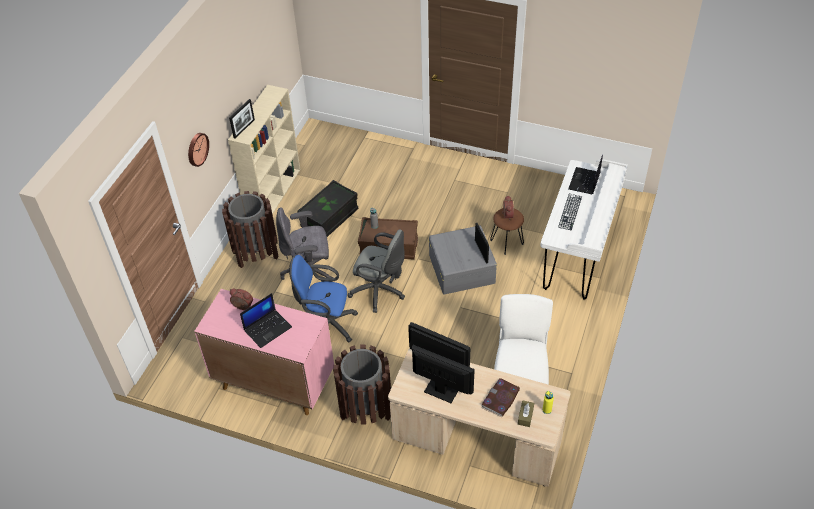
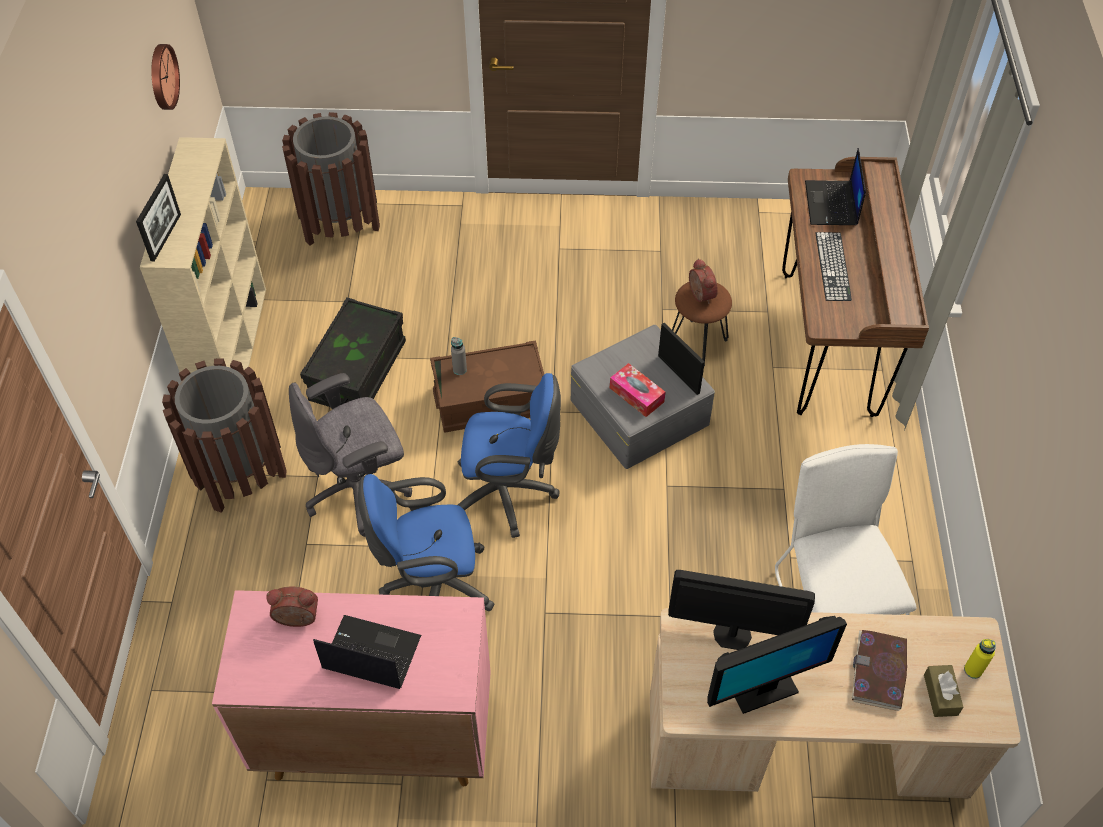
camera: 20 degrees left, 5 degrees up
wall clock [188,133,209,167] -> wall clock moved to [151,44,180,110]
laptop [240,293,292,348] -> laptop turned 105 degrees counterclockwise [313,615,421,689]
brown trash can [333,344,391,424] -> brown trash can moved to [282,112,380,246]
grey office chair [348,230,405,313] -> blue office chair [458,373,561,538]
monitor [412,345,475,403] -> monitor turned 150 degrees clockwise [707,616,847,714]
white desk [540,159,628,300] -> brown desk [782,157,929,417]
none -> tissue box [610,363,665,417]

